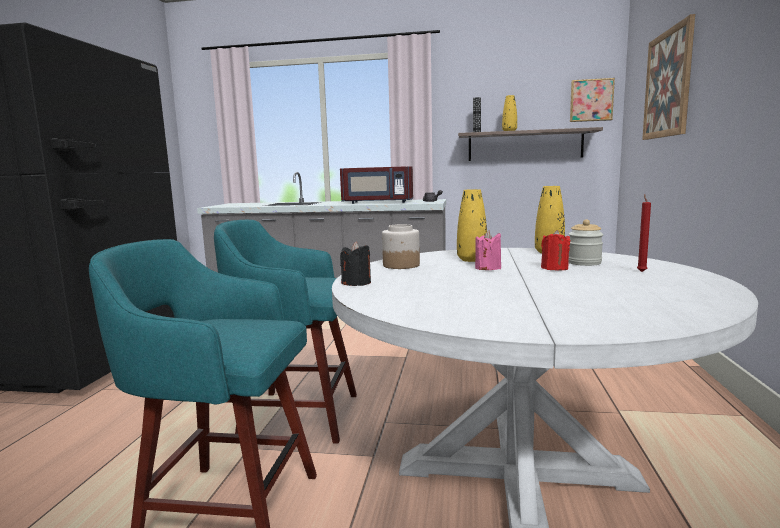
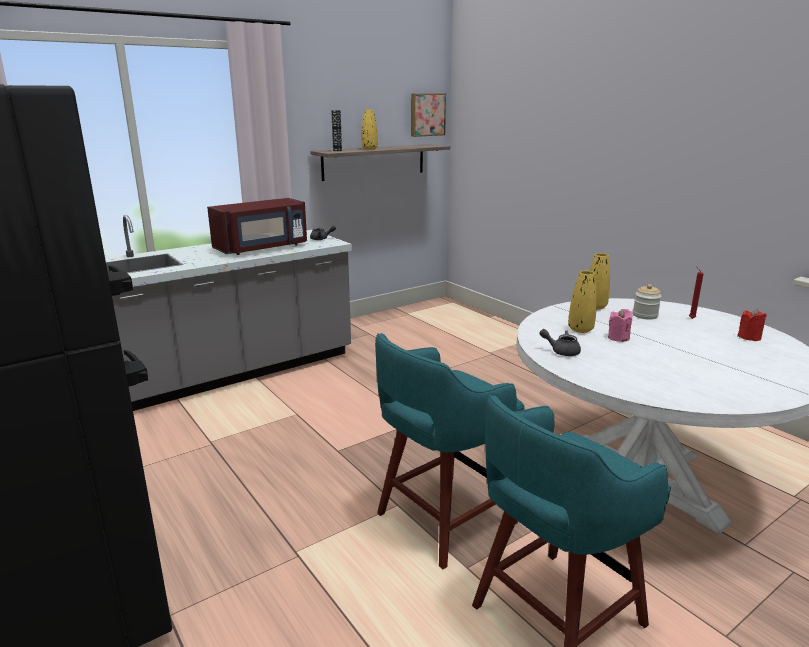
camera: 45 degrees left, 10 degrees up
black candle [340,242,371,286] -> none
jar [382,224,420,269] -> grey teapot [540,329,581,356]
red candle [541,230,571,271] -> red candle moved to [737,309,767,341]
picture [642,14,695,140] -> none

